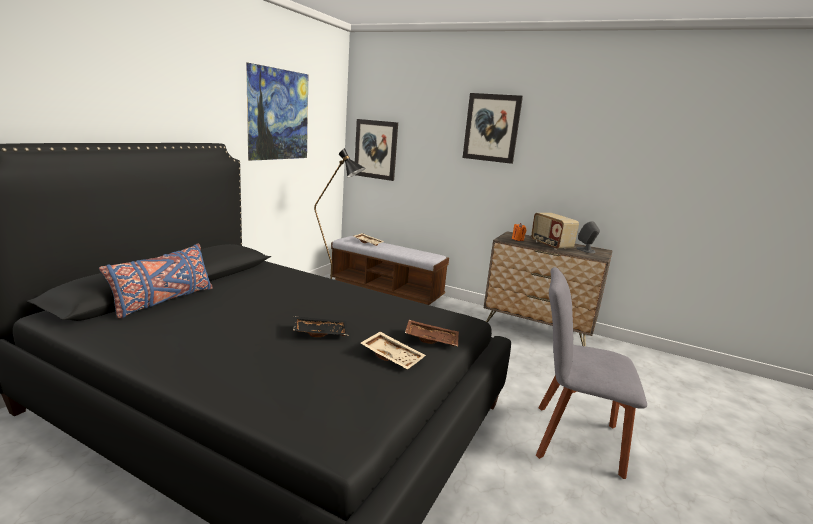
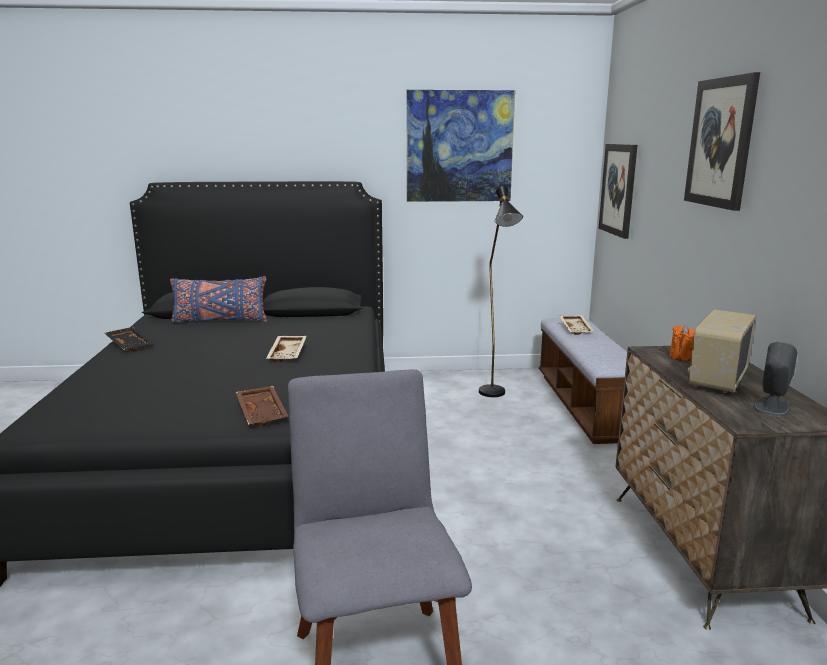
camera: 60 degrees right, 0 degrees up
black tray [293,316,349,337] -> black tray moved to [105,327,154,352]
beige tray [361,331,426,370] -> beige tray moved to [266,336,307,362]

